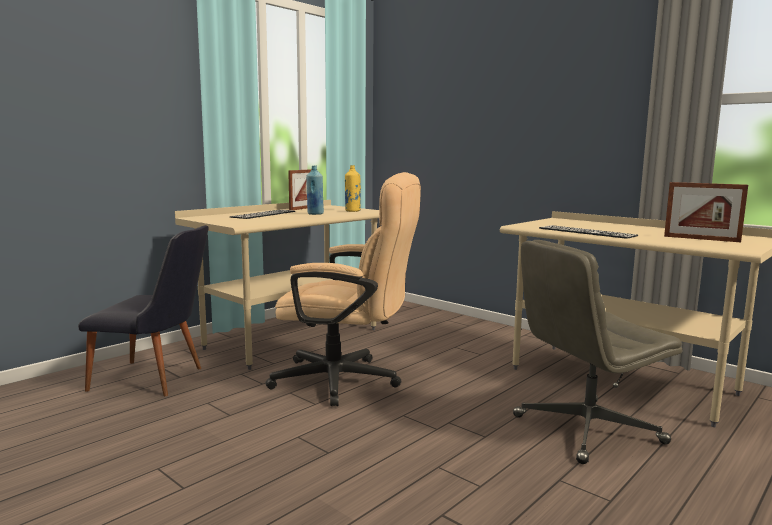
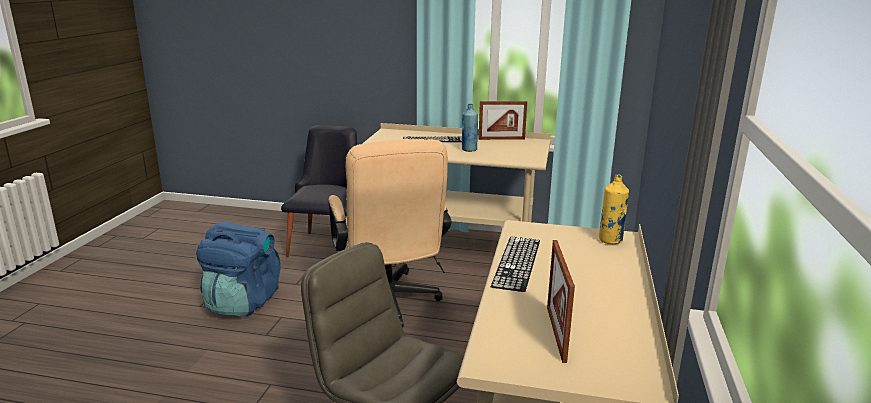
camera: 60 degrees right, 10 degrees up
black chair [78,225,209,396] -> black chair turned 150 degrees counterclockwise [281,125,357,258]
yellow bottle [345,165,361,212] -> yellow bottle moved to [599,174,629,244]
none -> blue backpack [196,222,281,316]

